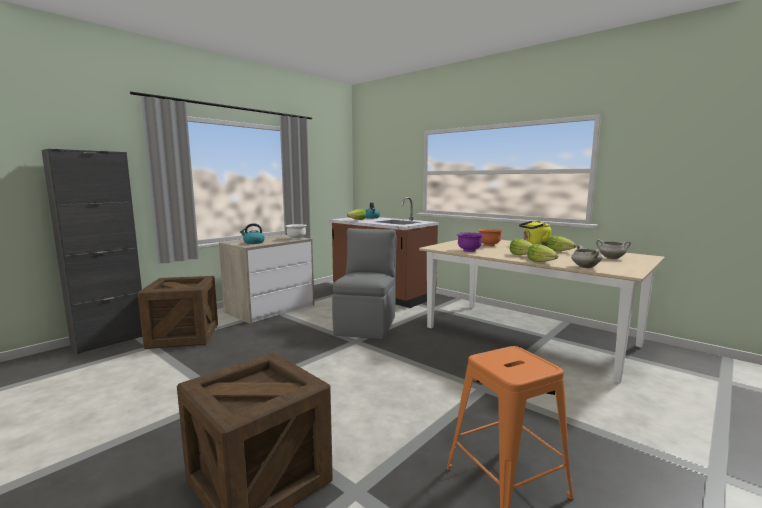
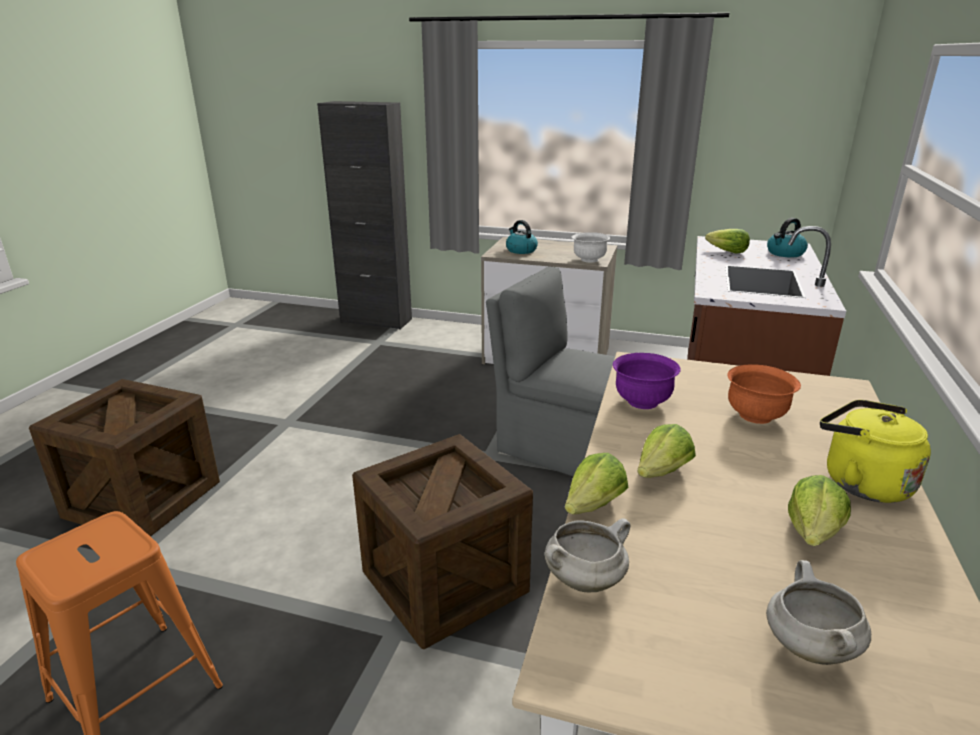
camera: 65 degrees right, 15 degrees up
crate [138,276,218,349] -> crate moved to [352,434,533,649]
grey chair [332,228,397,339] -> grey chair turned 135 degrees counterclockwise [486,267,615,476]

